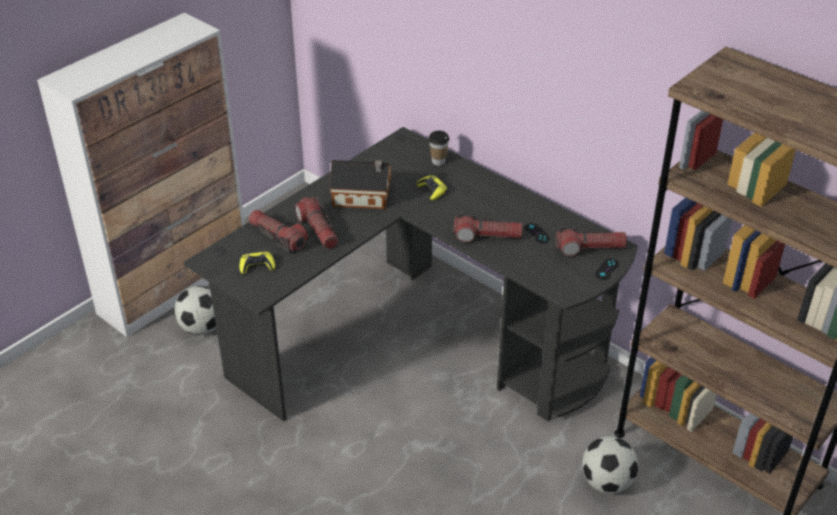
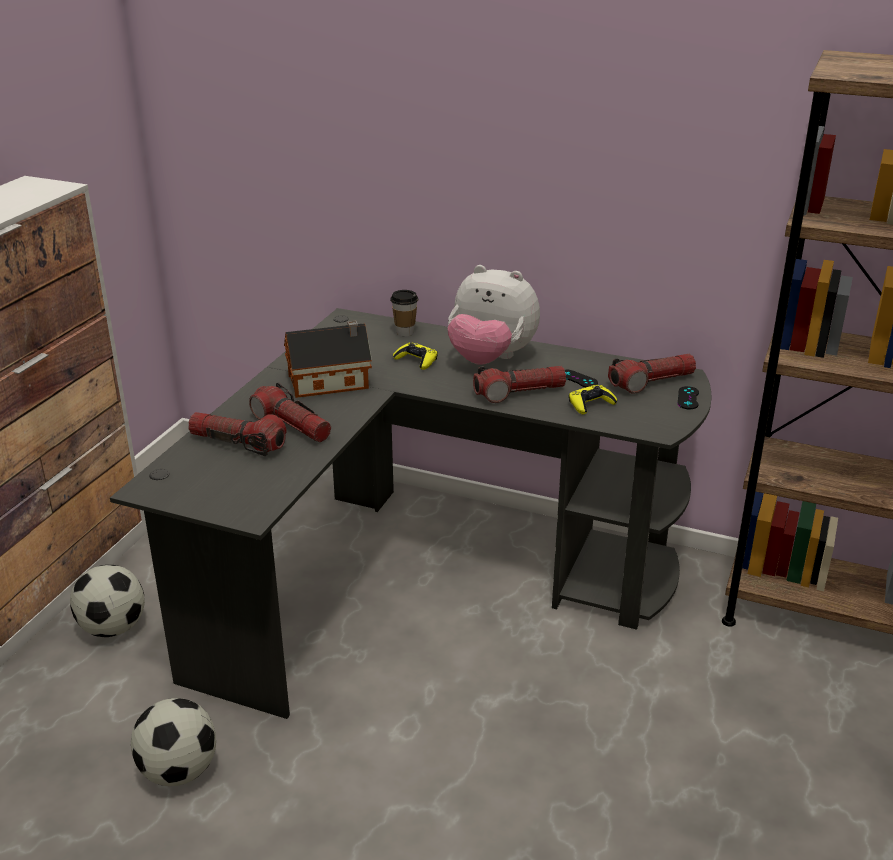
camera: 20 degrees left, 10 degrees down
yellow game controller [240,252,275,274] -> yellow game controller moved to [569,385,617,414]
football [582,436,638,494] -> football moved to [131,698,216,786]
none -> plush toy [447,265,540,365]

